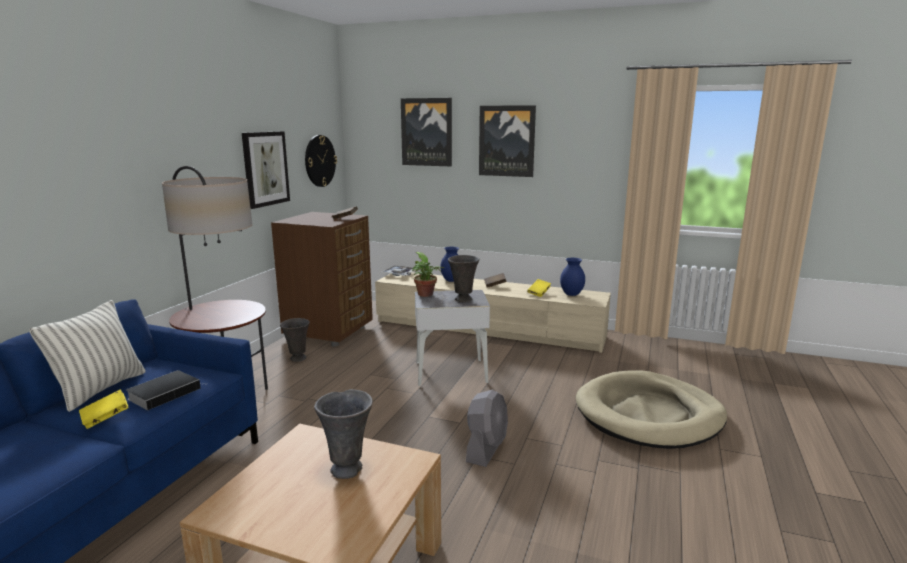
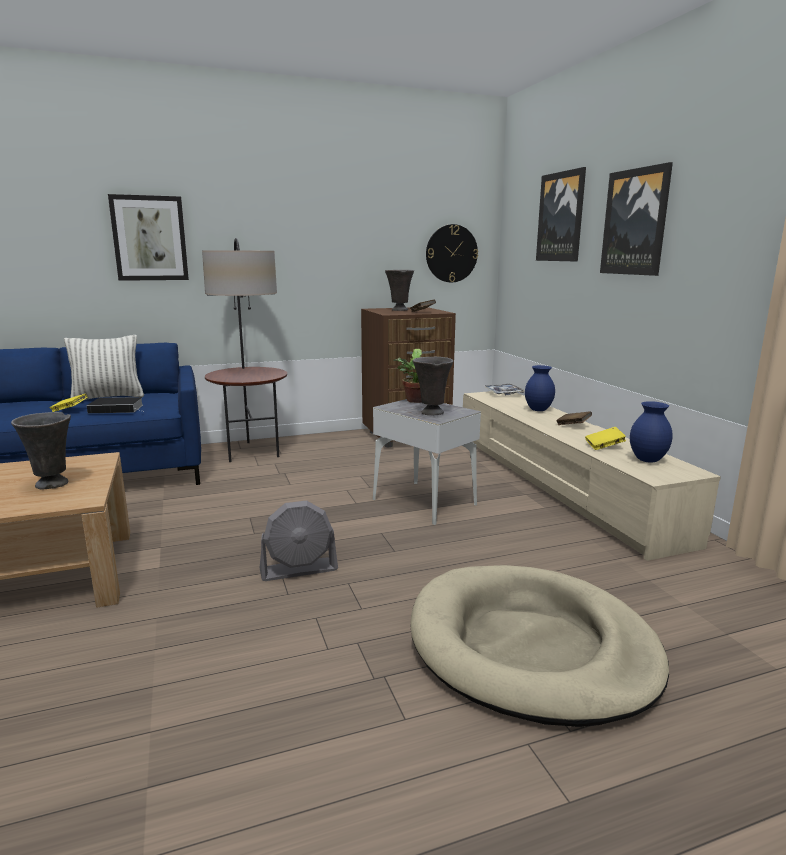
camera: 50 degrees right, 0 degrees up
picture [242,131,290,209] -> picture moved to [108,194,189,281]
grey vase [280,318,310,362] -> grey vase moved to [385,270,414,311]

